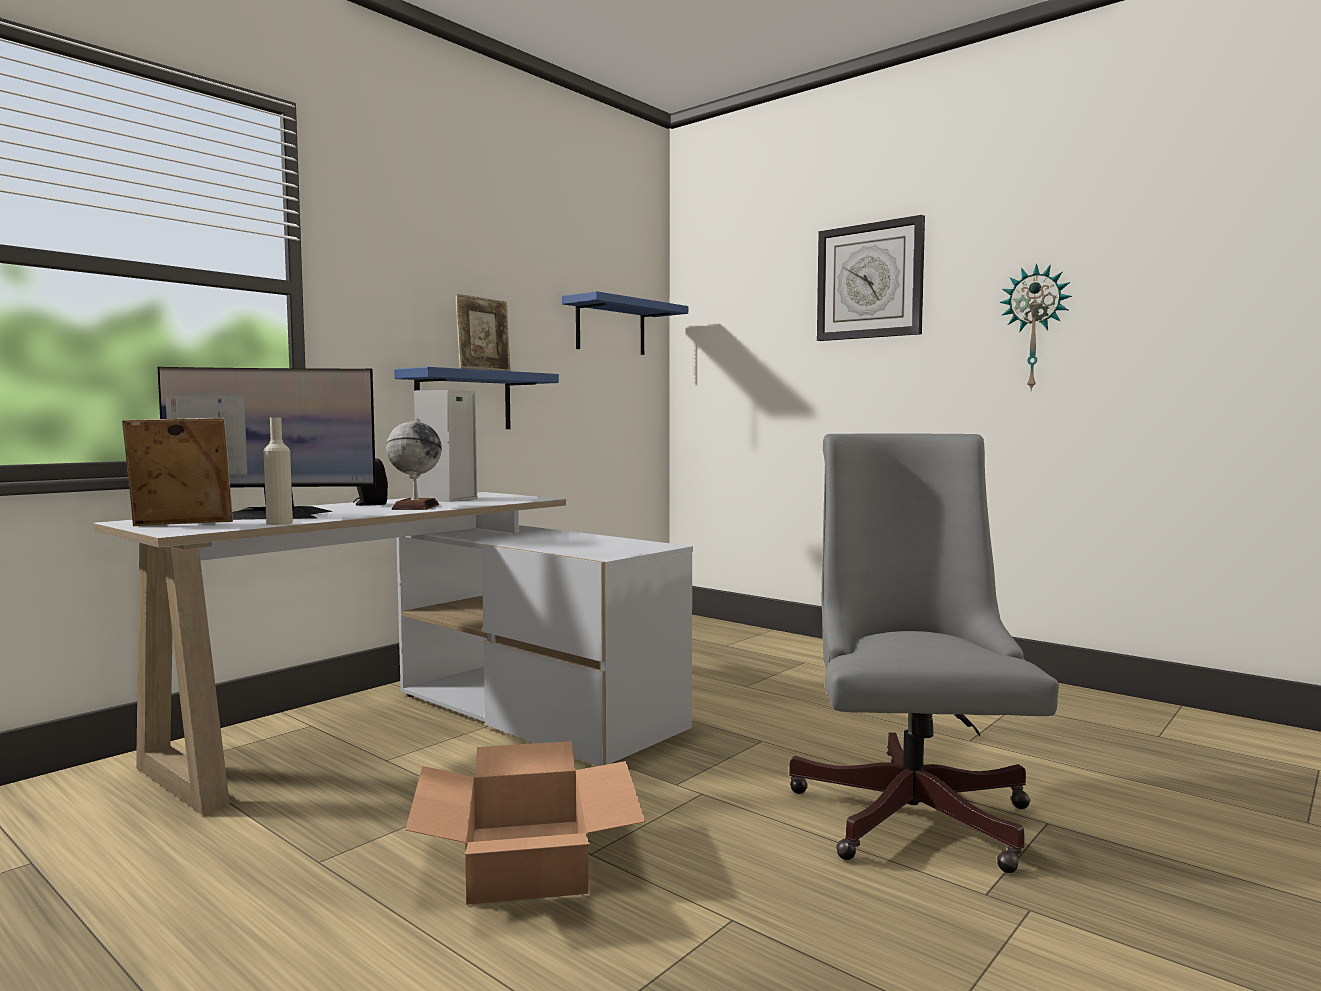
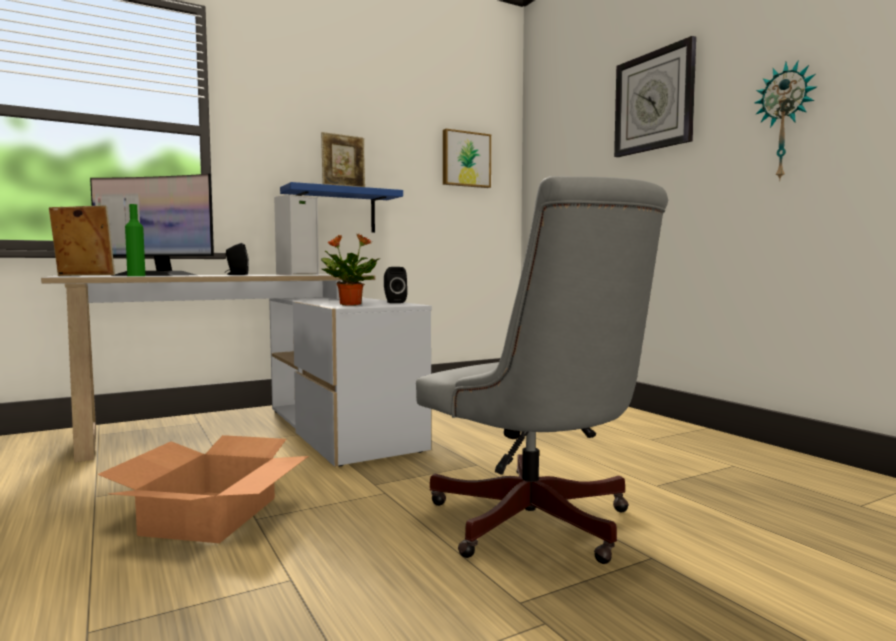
camera: 20 degrees right, 0 degrees up
beige bottle [264,418,293,525] -> green bottle [125,204,145,276]
globe [386,418,442,510] -> none
blue shelf [562,291,688,355] -> picture [443,129,491,188]
grey office chair [789,433,1059,873] -> grey office chair turned 120 degrees clockwise [416,176,668,564]
none -> potted plant [321,233,381,305]
none -> black speaker [384,267,407,303]

